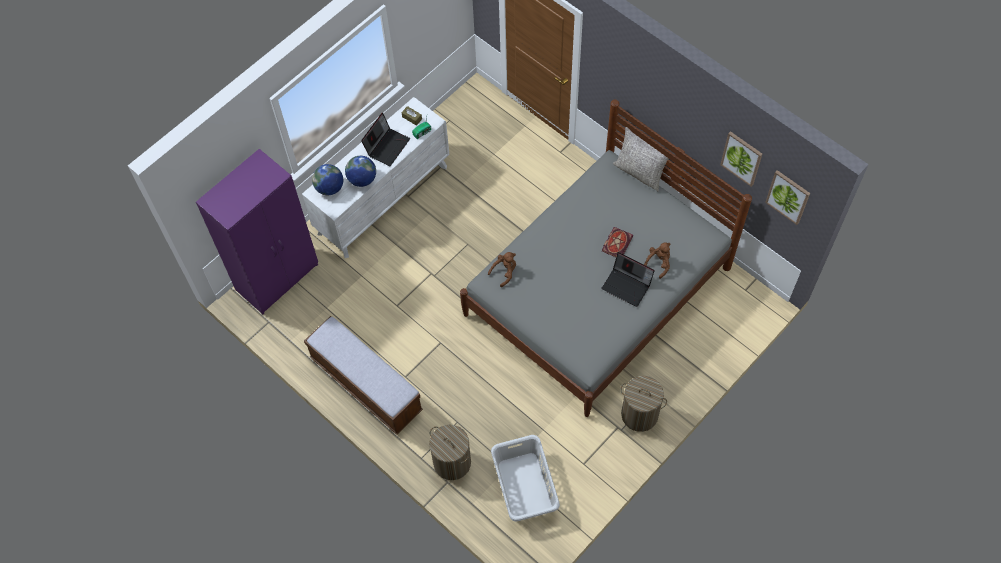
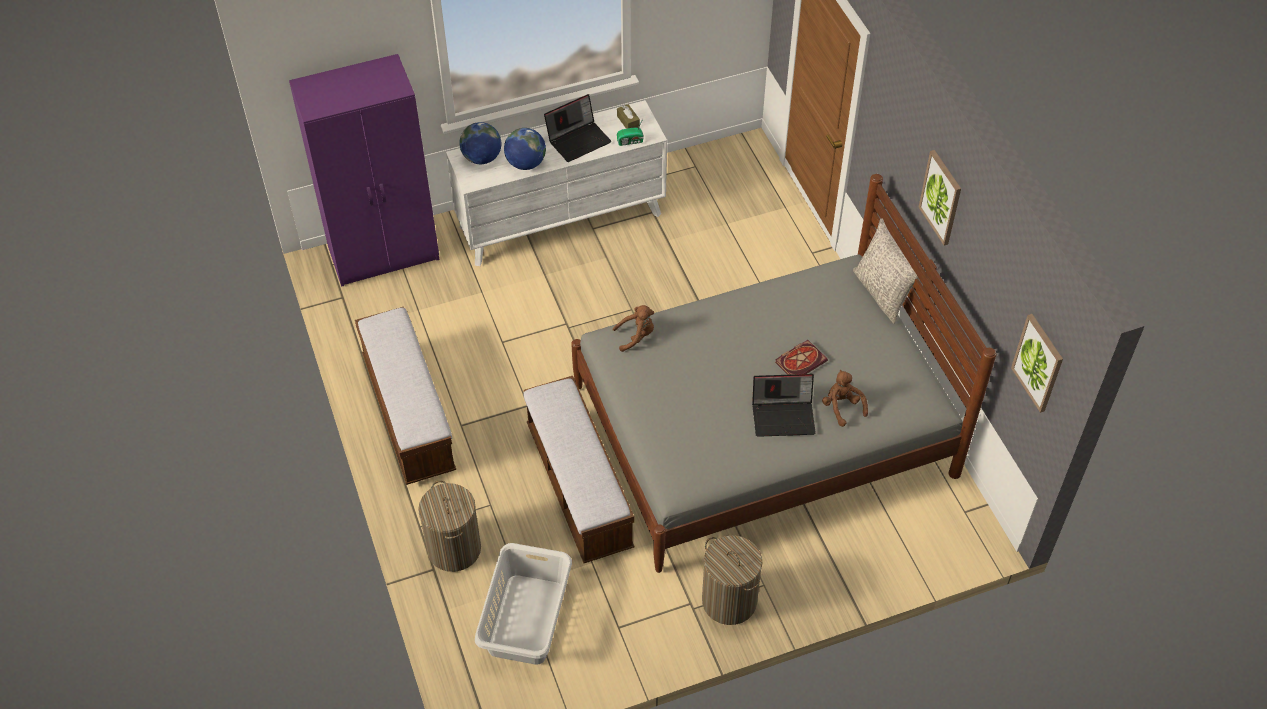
camera: 25 degrees right, 10 degrees down
laptop [601,252,655,307] -> laptop turned 60 degrees counterclockwise [752,374,816,437]
brown plush toy [644,243,670,279] -> brown plush toy turned 90 degrees counterclockwise [822,370,868,427]
picture [720,131,762,187] -> picture moved to [919,150,961,246]
none -> bench [523,376,634,563]

